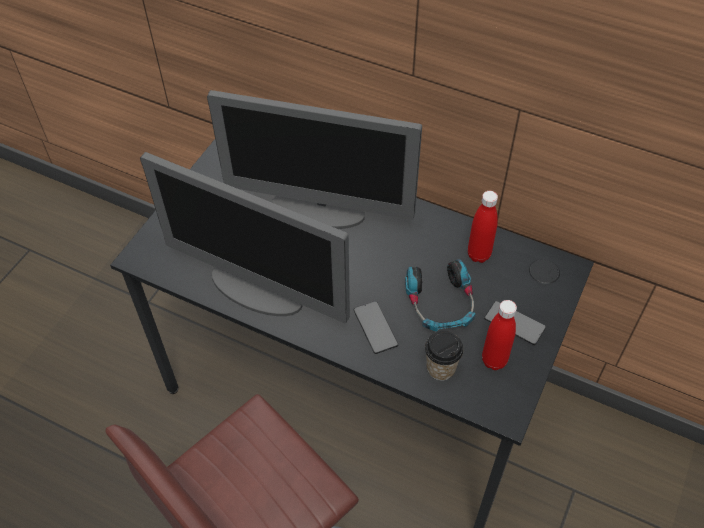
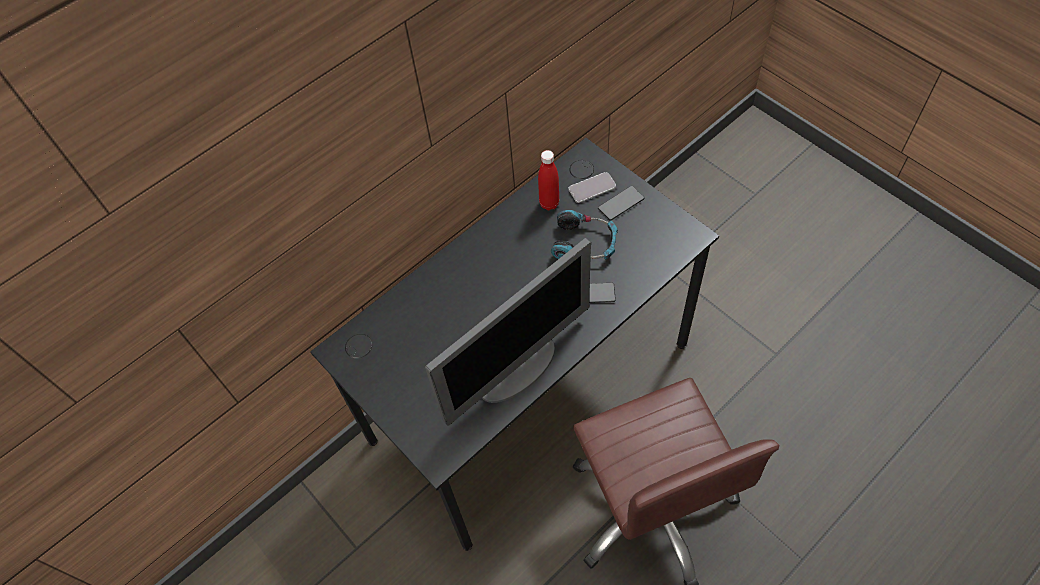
camera: 65 degrees left, 5 degrees up
monitor [207,90,422,229] -> none
cup [425,331,464,381] -> none
red bottle [482,300,517,370] -> none
none -> phone [569,172,616,203]

